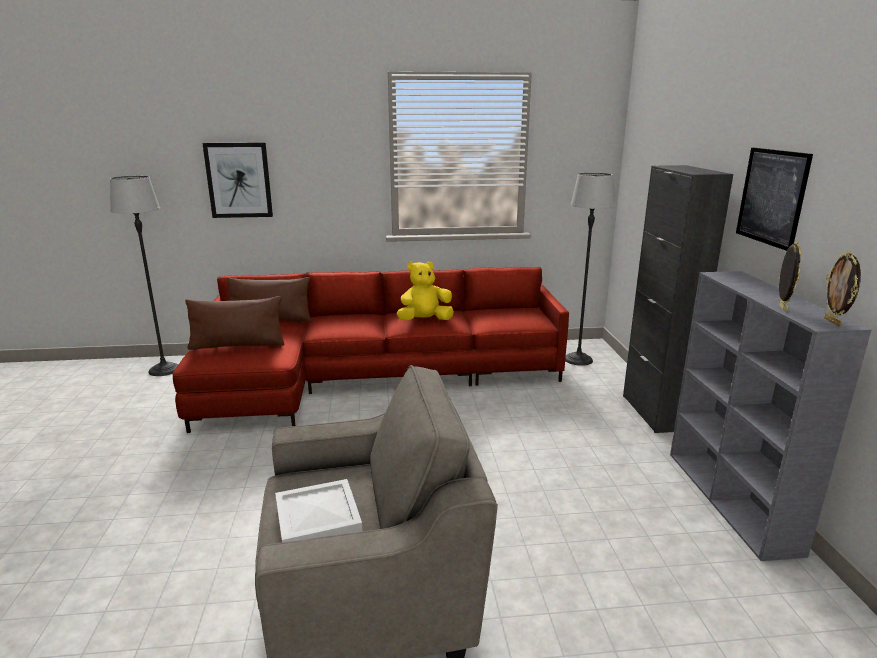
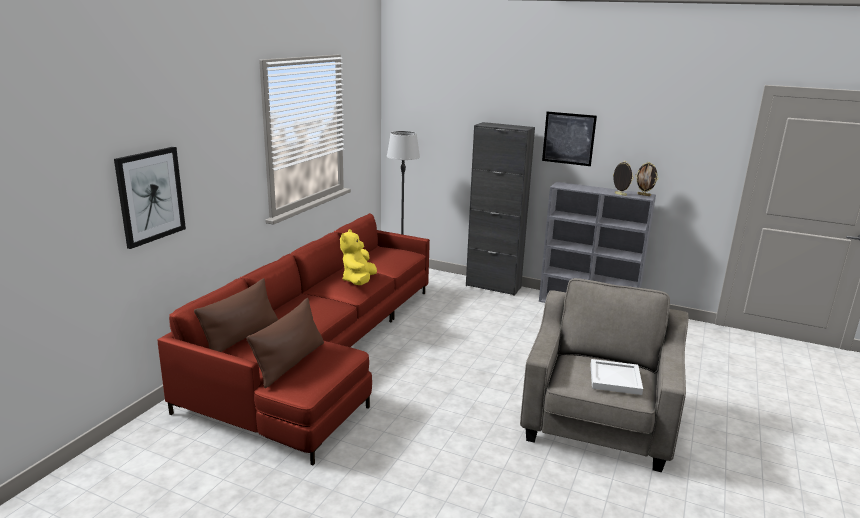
camera: 60 degrees left, 0 degrees up
floor lamp [110,176,178,376] -> none

